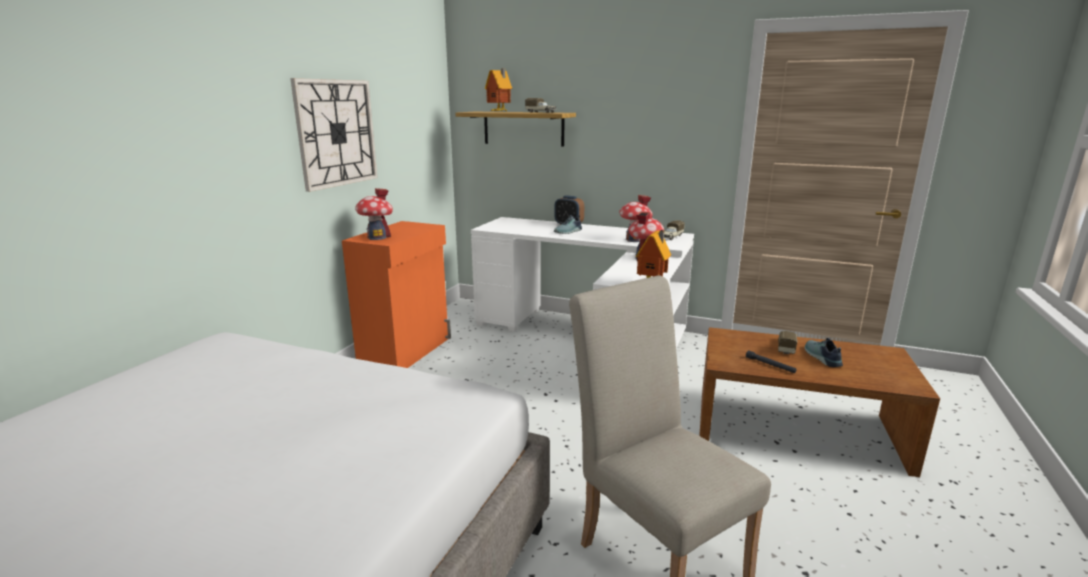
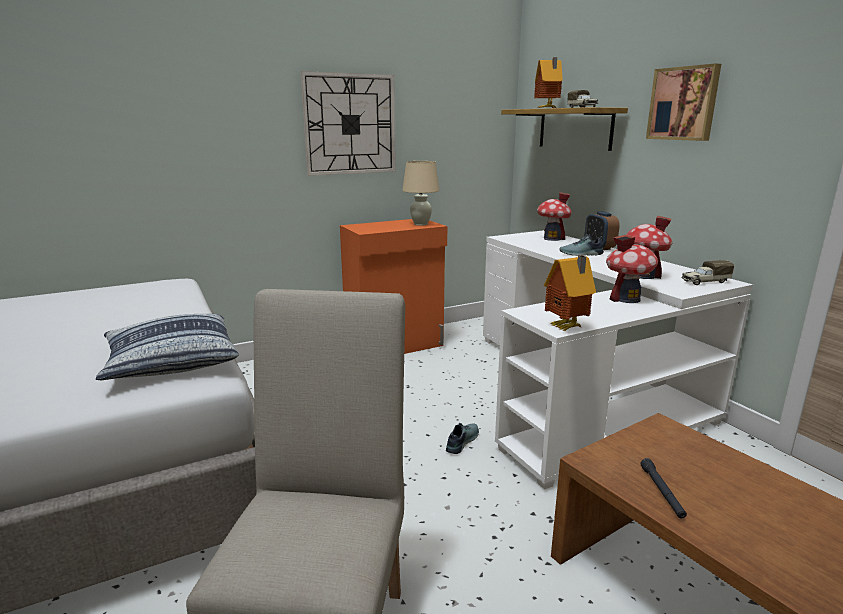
camera: 40 degrees right, 0 degrees up
toy house [355,188,393,240] -> toy house moved to [537,192,572,241]
toy truck [778,331,798,355] -> none
shoe [805,338,843,367] -> shoe moved to [446,423,479,454]
none -> pillow [96,314,239,380]
none -> beige table lamp [402,161,439,226]
none -> picture [646,63,721,141]

